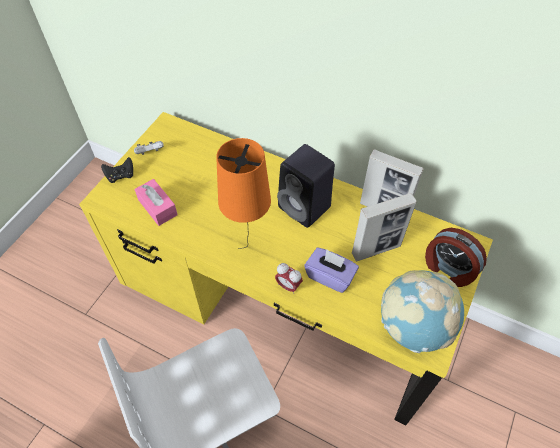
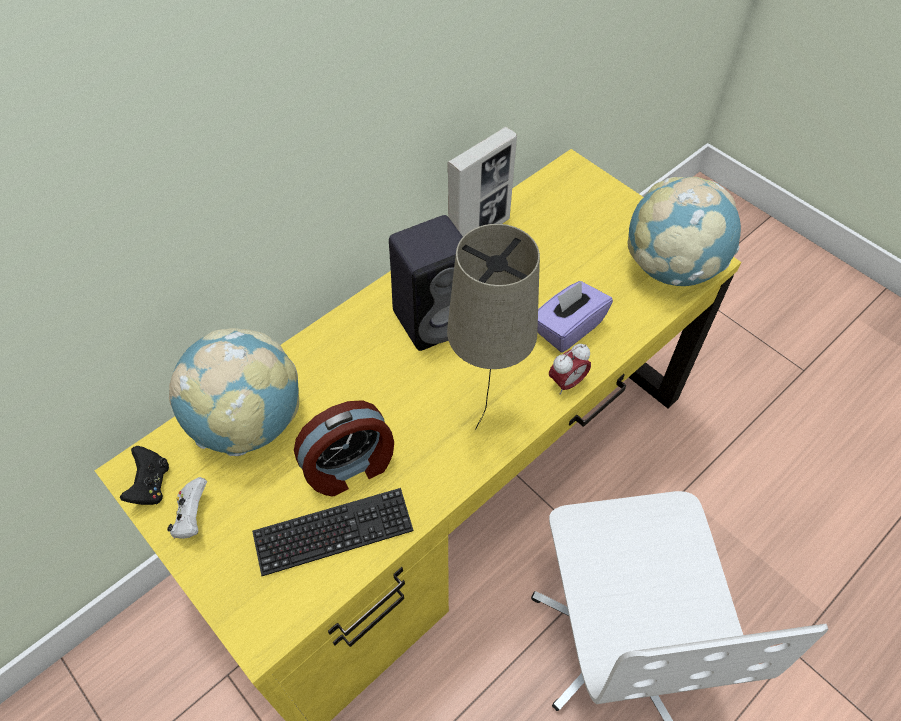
camera: 70 degrees left, 0 degrees up
black game controller [101,157,133,183] -> black game controller moved to [120,446,169,505]
pink tissue box [134,179,178,226] -> keyboard [252,488,413,576]
orange table lamp [216,138,271,249] -> beige table lamp [447,224,540,430]
picture frame [352,193,416,261] -> none
alarm clock [425,228,487,287] -> alarm clock moved to [294,400,394,496]
none -> globe [169,328,299,456]

